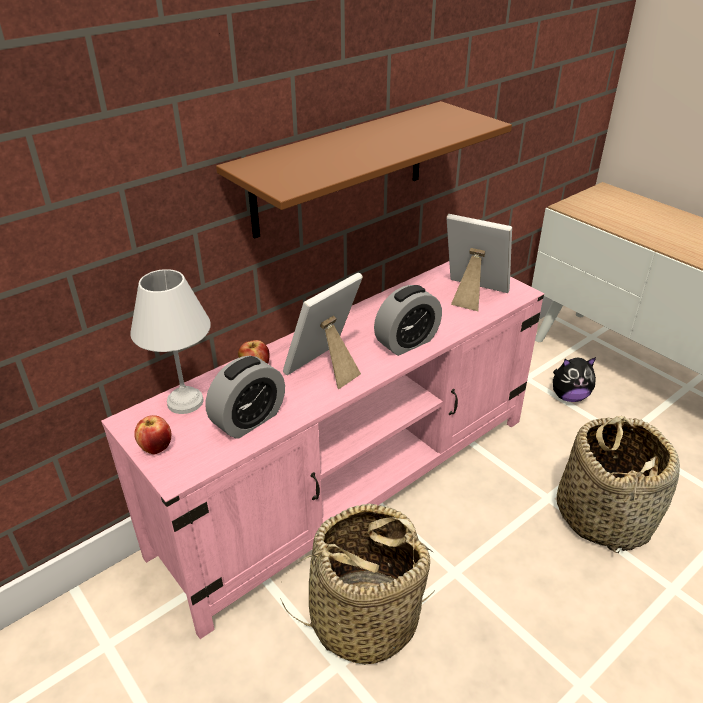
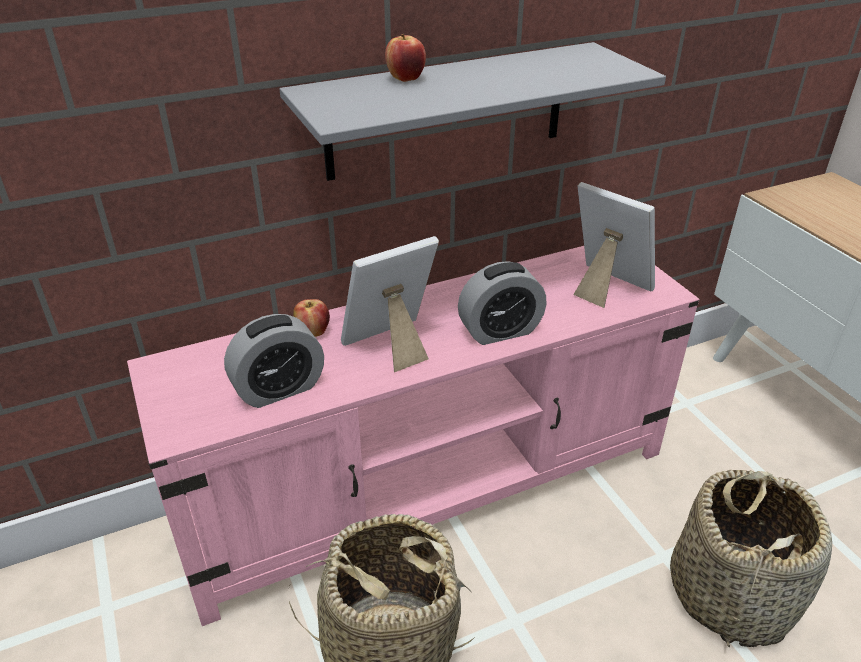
camera: 15 degrees right, 0 degrees up
white table lamp [130,269,211,414] -> none
apple [134,415,171,454] -> apple moved to [385,34,426,82]
brown shelf [216,101,512,239] -> grey shelf [280,42,666,181]
plush toy [553,357,596,402] -> none

